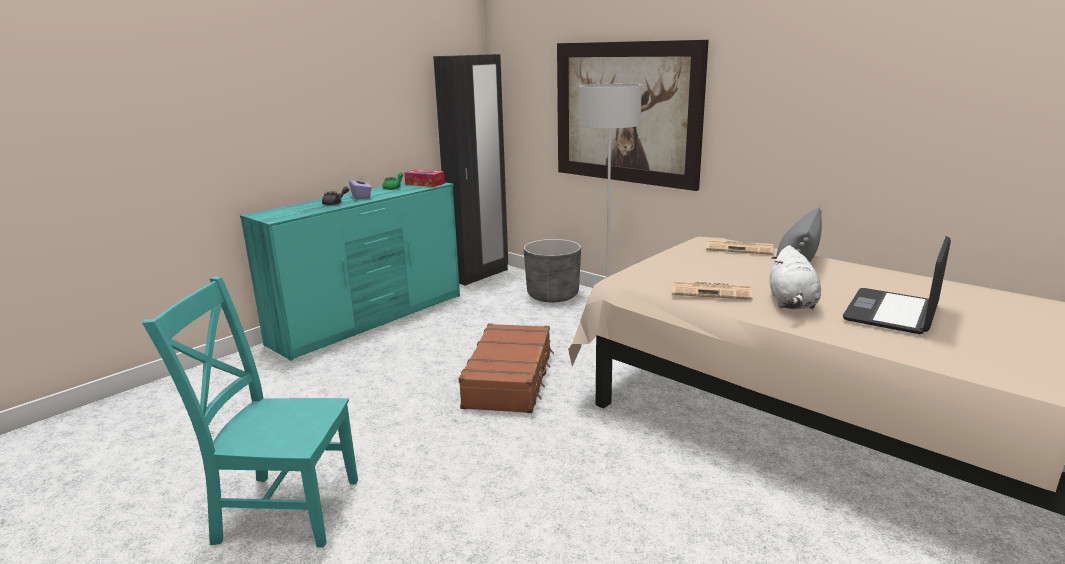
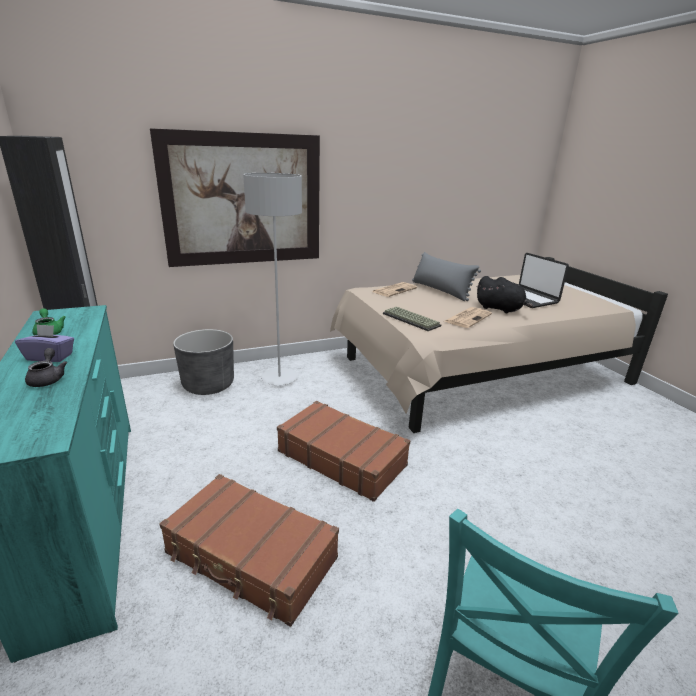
camera: 65 degrees left, 5 degrees up
tissue box [404,169,445,187] -> none
white plush toy [770,245,821,309] -> black plush toy [476,276,533,313]
none -> brown suitcase [160,474,339,627]
none -> keyboard [383,307,441,331]

